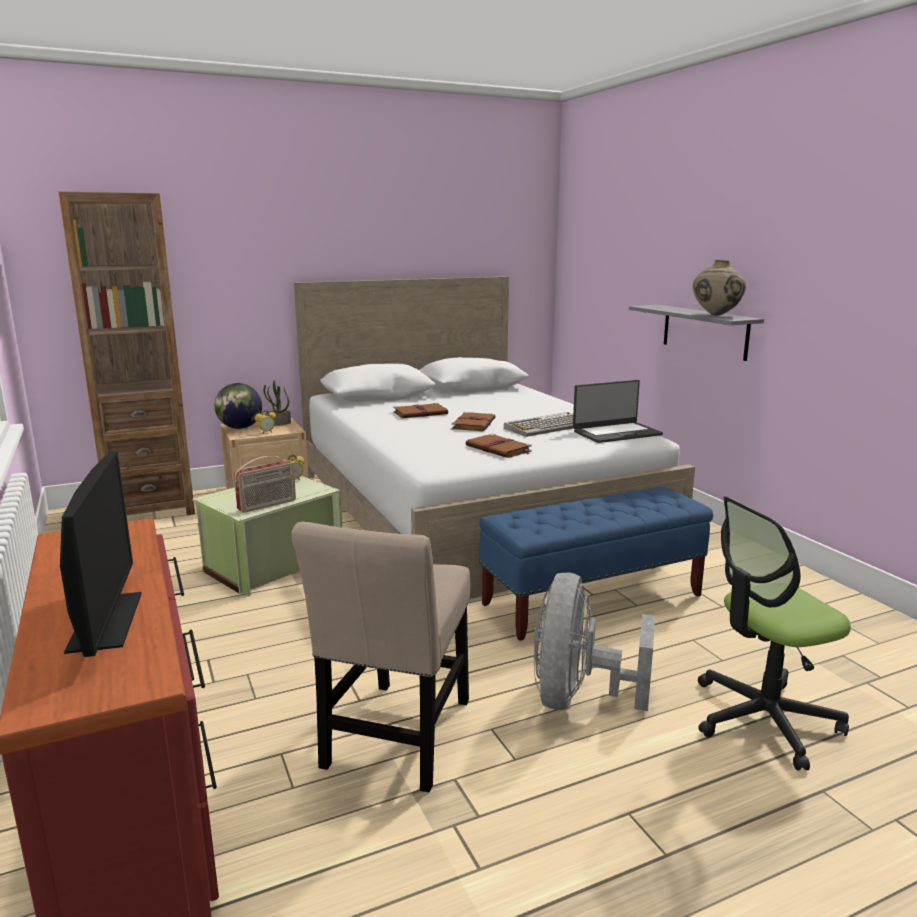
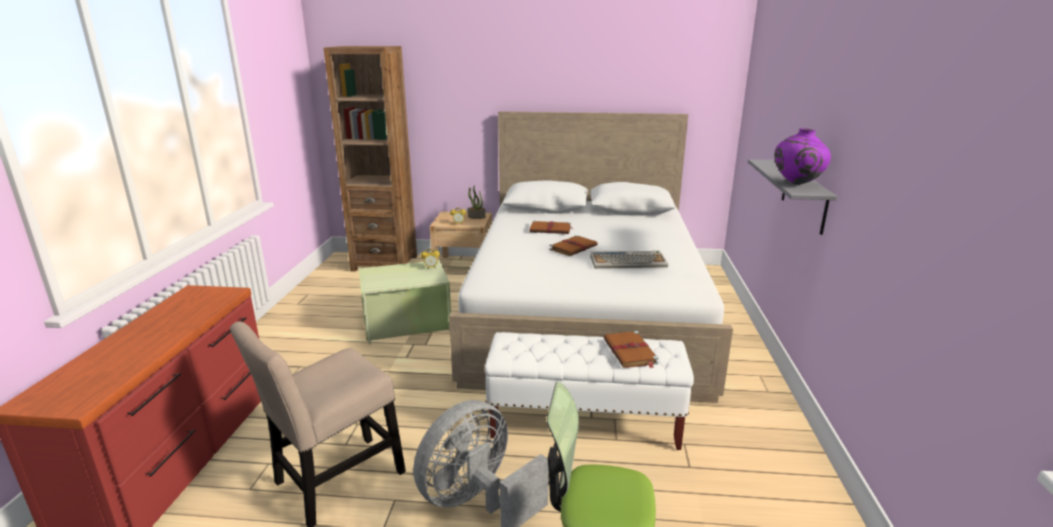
camera: 30 degrees right, 5 degrees up
monitor [60,451,142,657] -> none
globe [215,383,262,429] -> none
radio [234,456,296,513] -> none
brown book [466,434,532,458] -> brown book moved to [604,331,659,368]
blue bench [479,487,713,641] -> white bench [485,332,694,450]
laptop [573,380,663,443] -> none
beige vase [693,260,746,316] -> purple vase [774,128,831,185]

